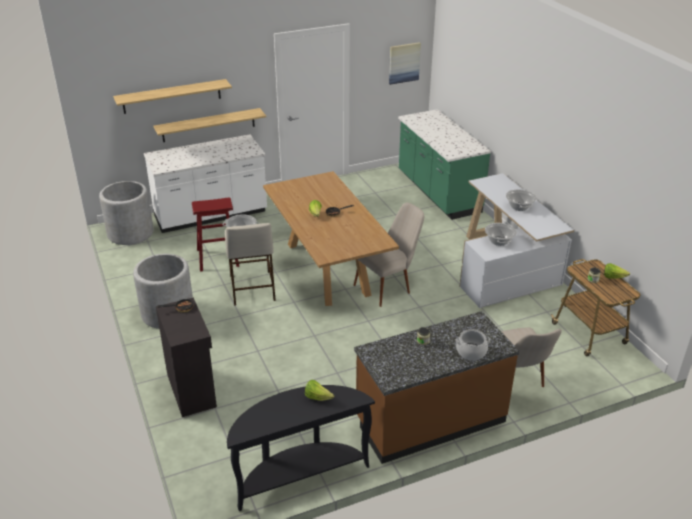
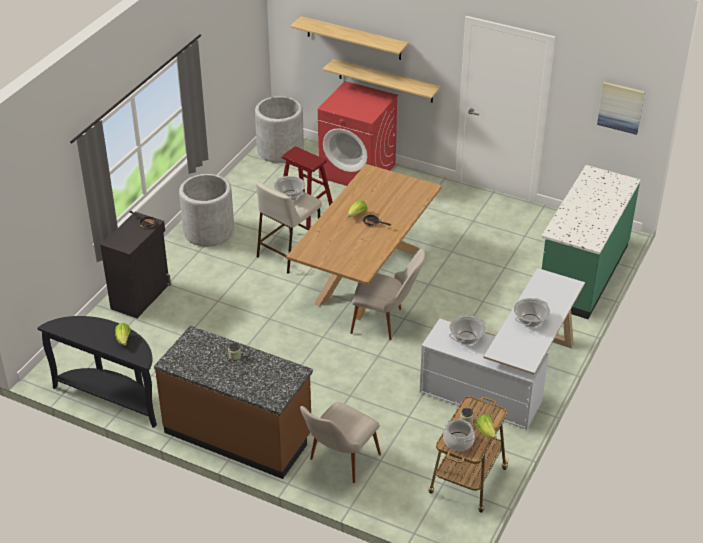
camera: 50 degrees right, 5 degrees up
white counter [144,134,267,233] -> red washing machine [318,81,398,186]
cooking pot [455,329,490,361] -> cooking pot moved to [443,419,475,451]

